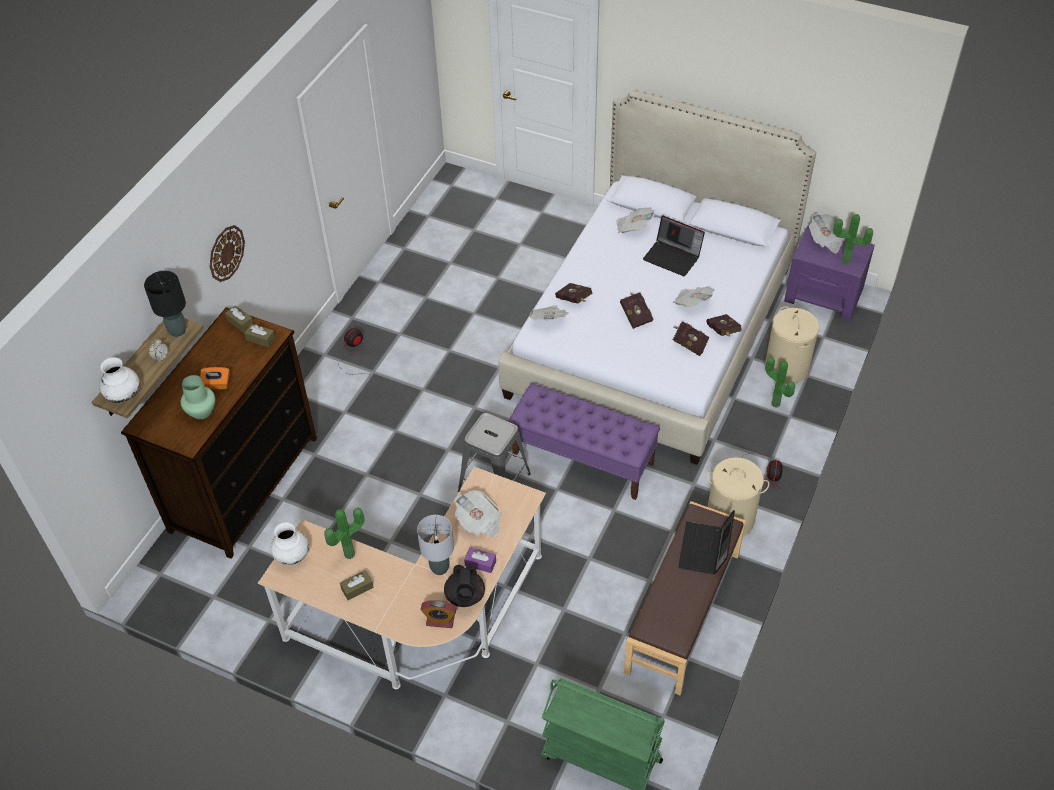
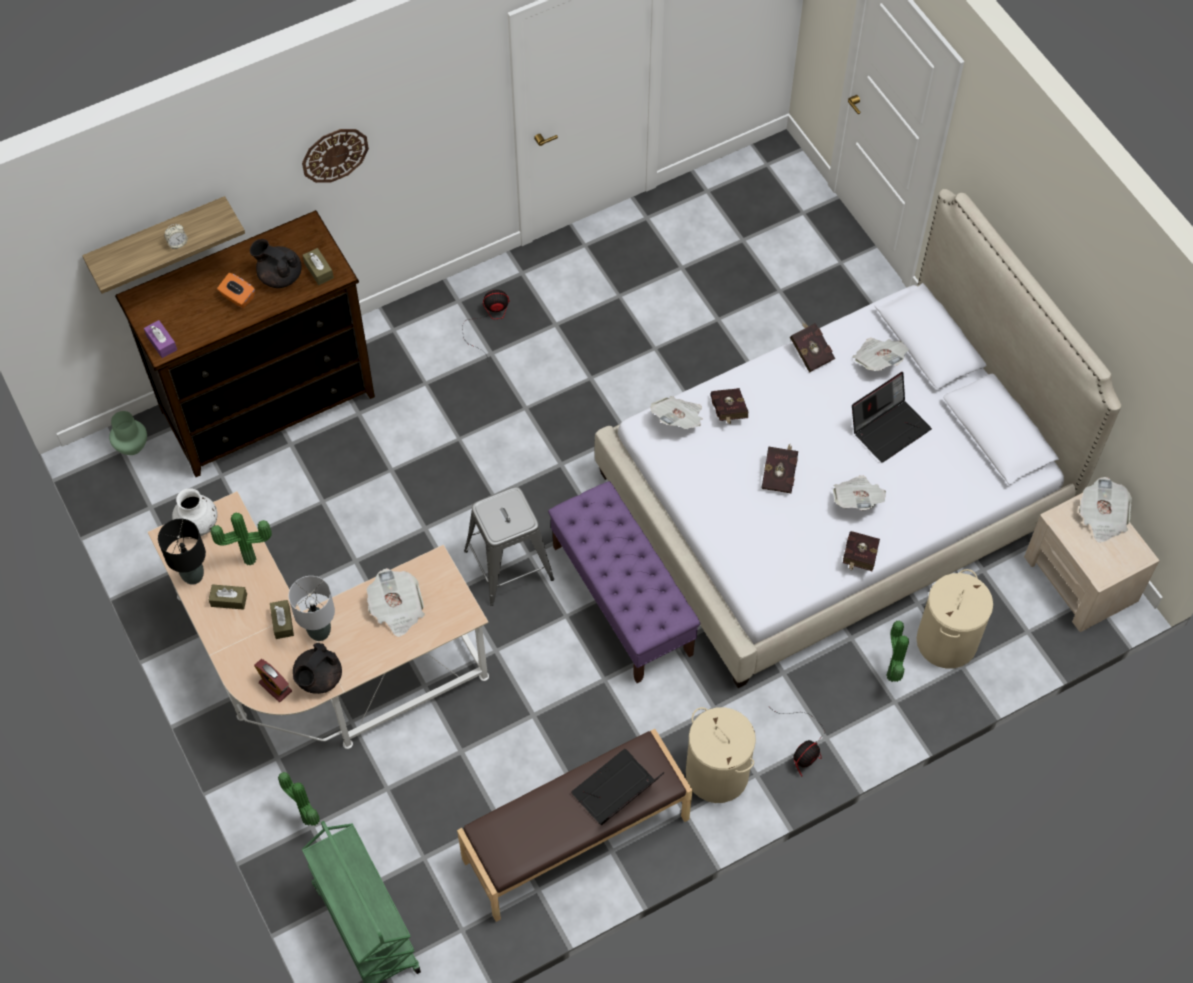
camera: 35 degrees right, 10 degrees up
white vase [99,357,140,403] -> none
black table lamp [144,271,186,337] -> black table lamp moved to [158,519,206,585]
green vase [181,375,215,419] -> green vase moved to [109,411,147,455]
brown tissue box [225,306,254,333] -> brown tissue box moved to [270,600,294,639]
purple tissue box [464,547,496,573] -> purple tissue box moved to [144,320,177,358]
laptop [643,216,705,276] -> laptop turned 105 degrees counterclockwise [852,372,932,463]
red book [673,321,710,356] -> red book moved to [790,323,835,373]
purple nightstand [784,226,875,321] -> beige nightstand [1024,493,1160,632]
potted plant [833,214,873,264] -> potted plant moved to [278,772,320,826]
none -> black teapot [250,239,302,288]

